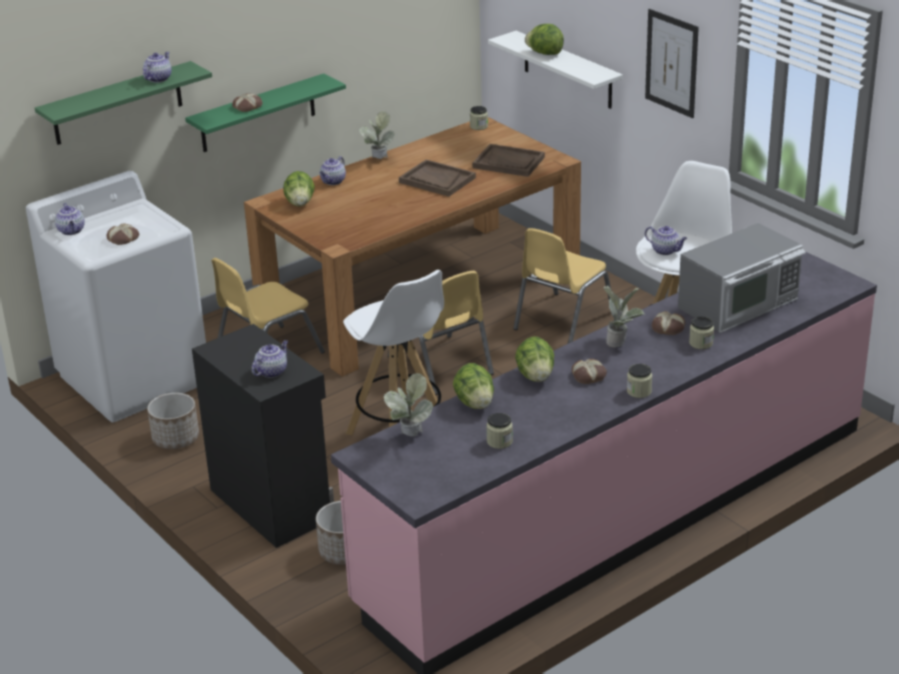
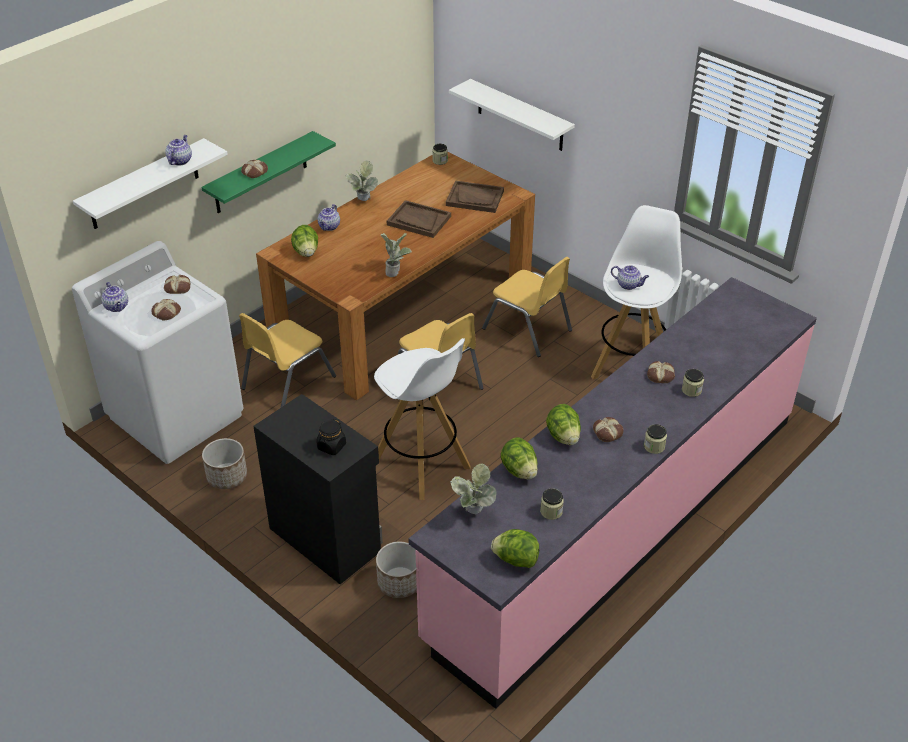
camera: 10 degrees left, 10 degrees up
green shelf [35,61,212,145] -> white shelf [73,138,228,229]
teapot [252,340,288,378] -> black jar [316,419,346,455]
yellow chair [513,228,611,344] -> yellow chair turned 75 degrees counterclockwise [482,257,572,357]
lettuce [525,24,564,55] -> lettuce moved to [491,529,539,568]
potted plant [603,286,644,348] -> potted plant moved to [381,233,412,277]
picture [645,9,699,118] -> none
microwave [678,223,805,333] -> none
none -> bread [164,275,190,294]

